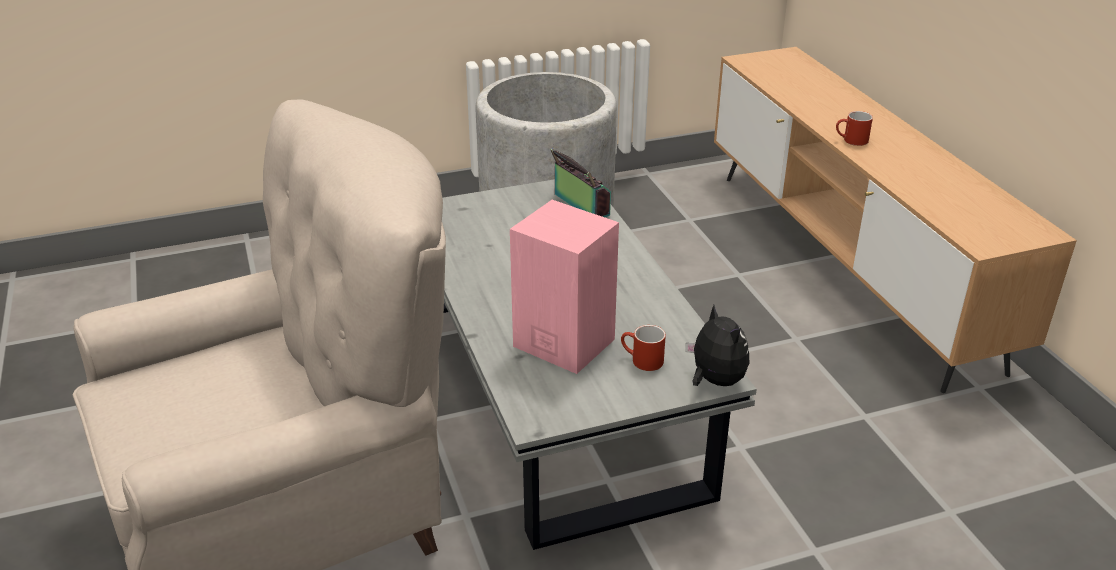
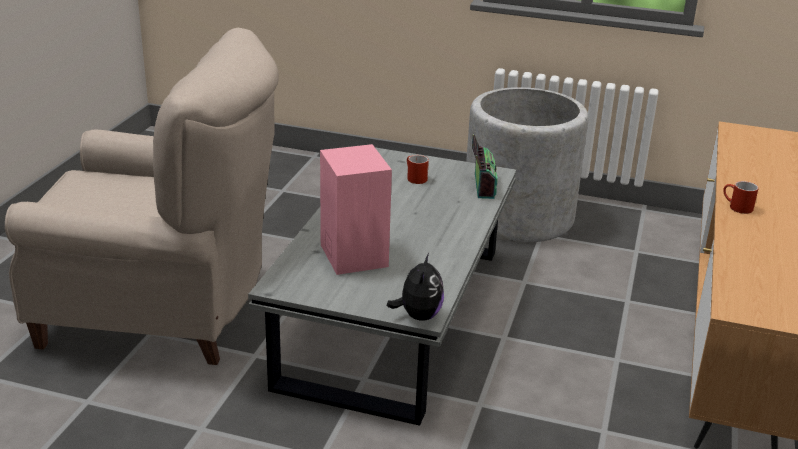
camera: 35 degrees right, 5 degrees down
red mug [621,325,666,371] -> red mug moved to [407,155,429,184]

